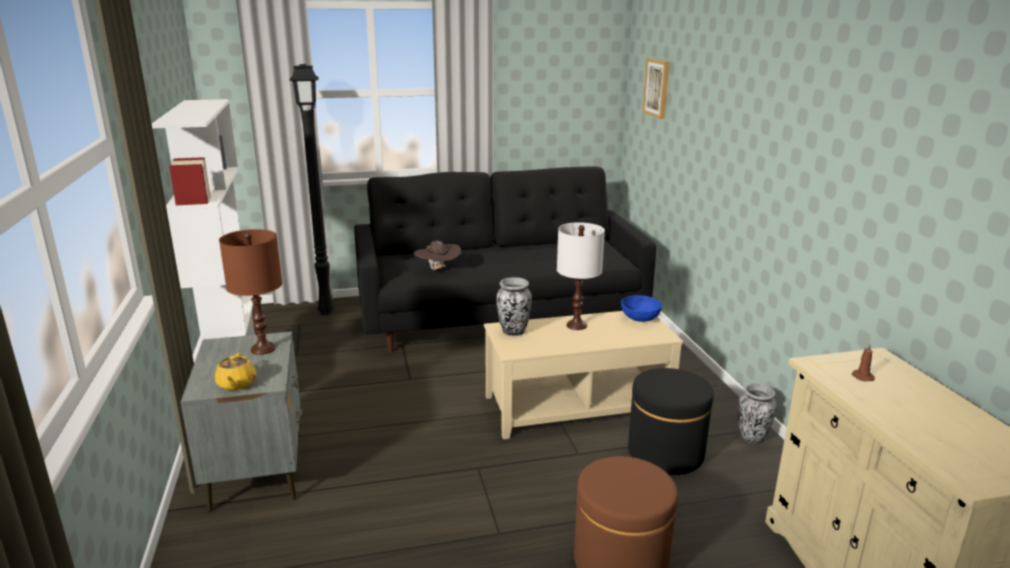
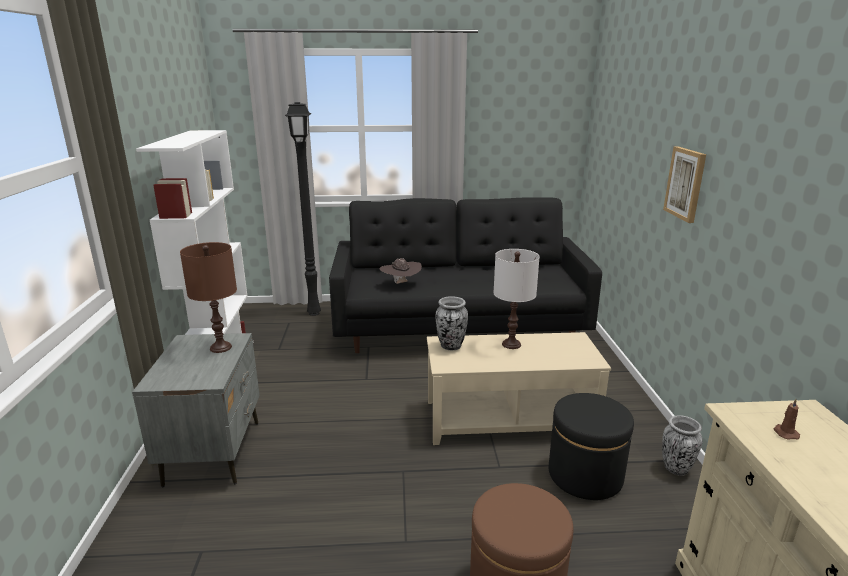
camera: 10 degrees right, 0 degrees up
yellow teapot [215,353,256,390] -> none
blue bowl [621,295,662,322] -> none
picture [642,58,670,119] -> picture moved to [663,146,706,223]

